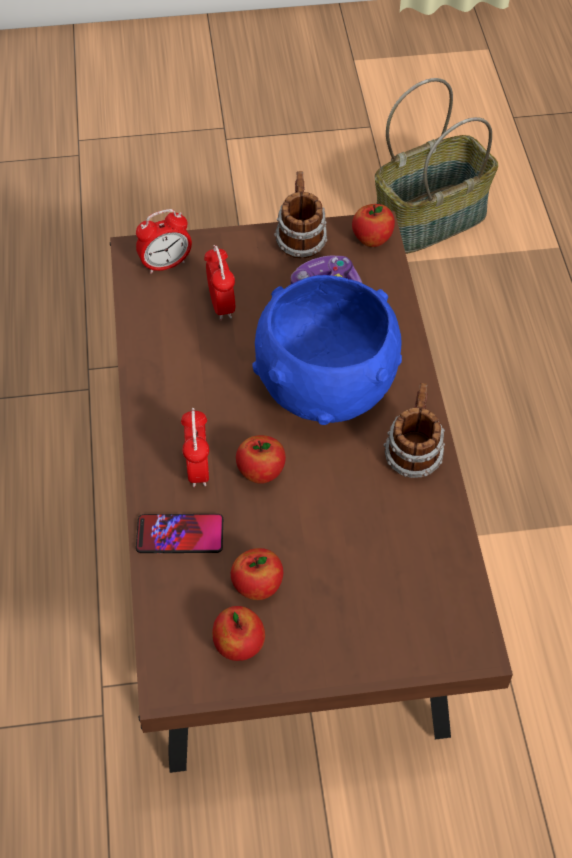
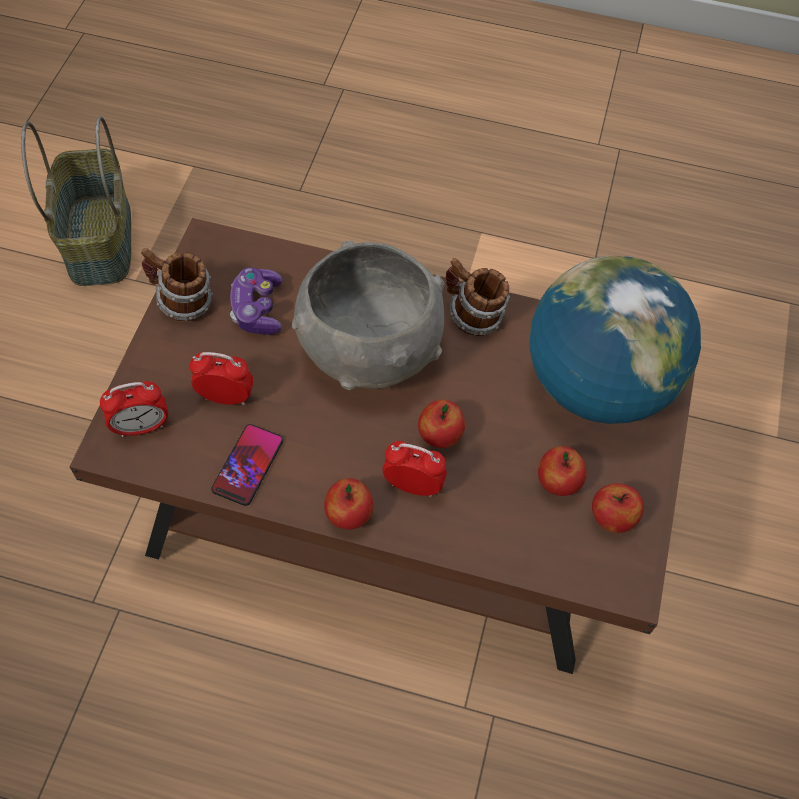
camera: 70 degrees left, 5 degrees up
alarm clock [136,209,192,274] -> alarm clock turned 75 degrees clockwise [100,381,168,437]
phone [136,514,223,553] -> phone moved to [211,424,283,506]
blue bowl [252,275,402,425] -> grey bowl [292,240,445,390]
apple [352,204,395,247] -> apple moved to [324,478,373,529]
none -> globe [529,256,701,424]

